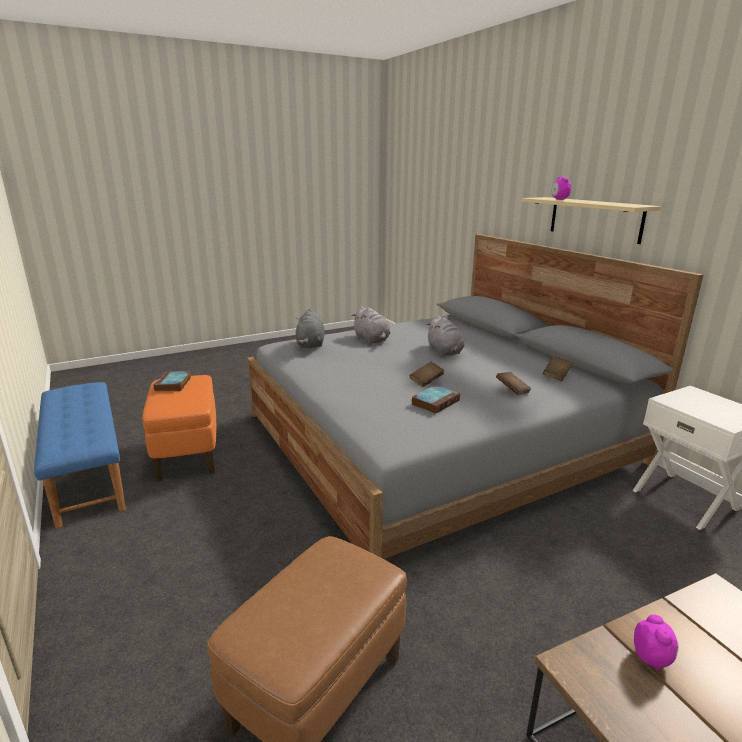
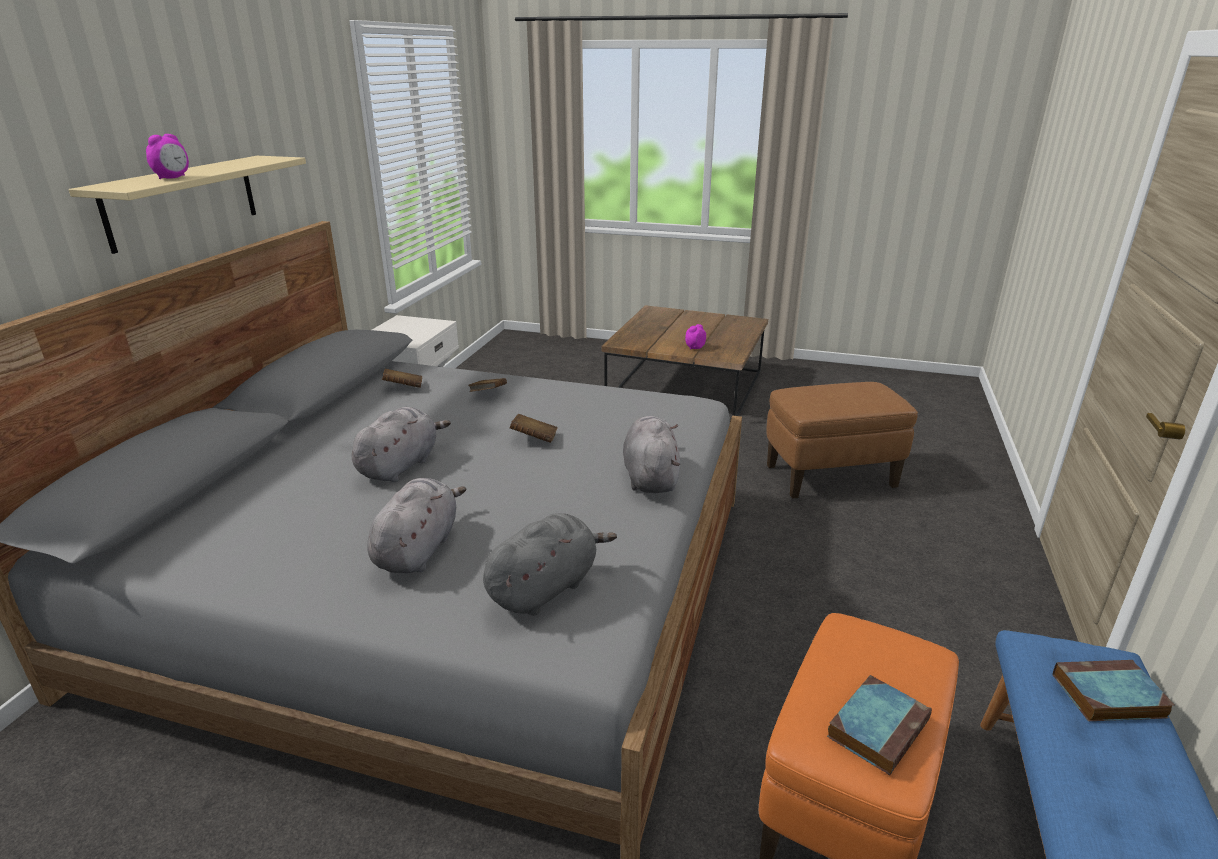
camera: 135 degrees left, 5 degrees up
book [411,385,460,414] -> book moved to [1053,660,1174,721]
none -> grey plush toy [623,416,680,493]

